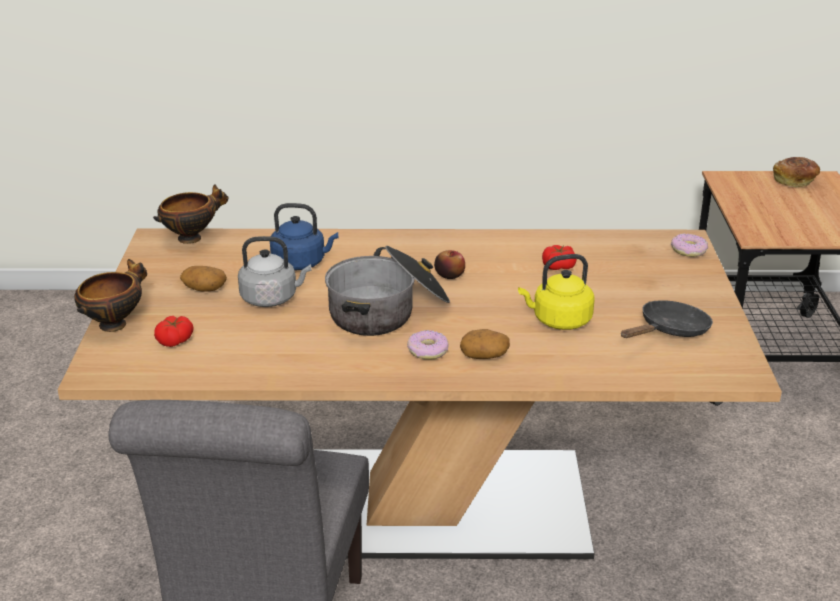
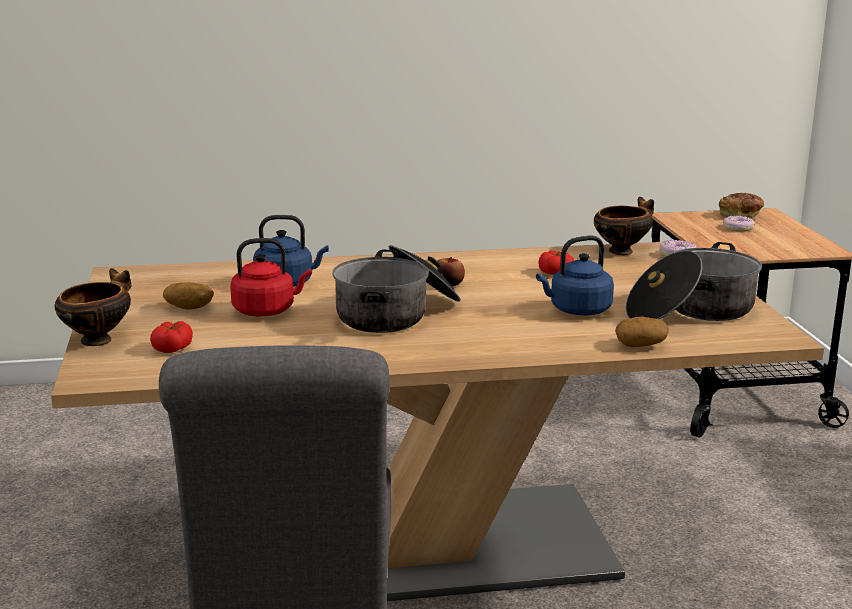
camera: 10 degrees left, 10 degrees down
bowl [153,184,229,244] -> bowl moved to [594,197,654,255]
grey kettle [238,236,311,307] -> red kettle [230,238,312,316]
donut [407,330,449,360] -> donut moved to [723,216,755,232]
potato [460,329,510,359] -> potato moved to [615,317,669,347]
yellow kettle [518,254,595,330] -> blue kettle [536,236,614,315]
black frying pan [621,300,713,338] -> cooking pot [626,242,762,321]

